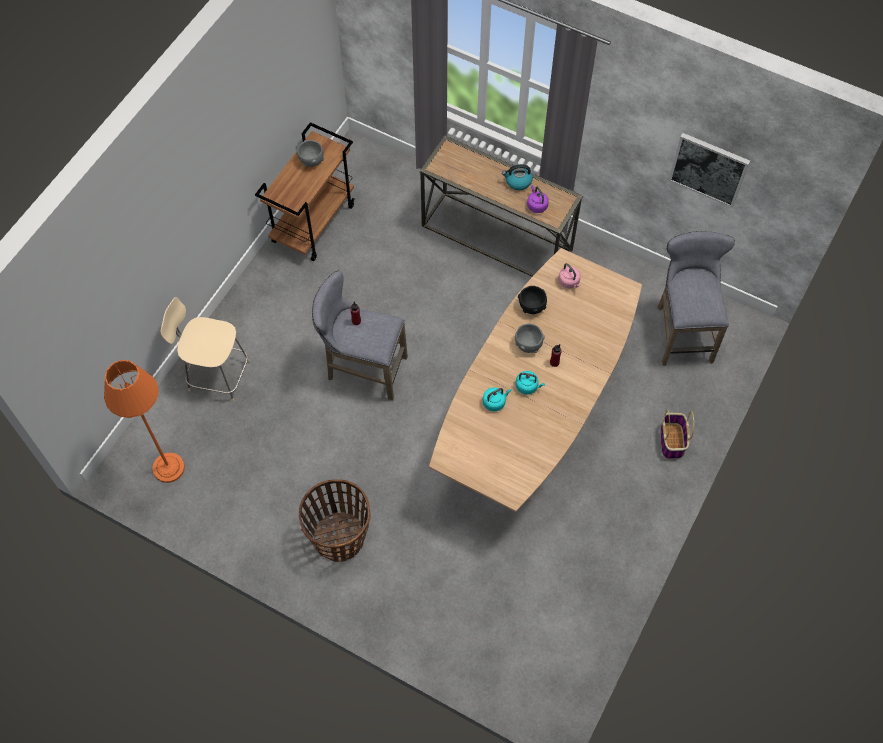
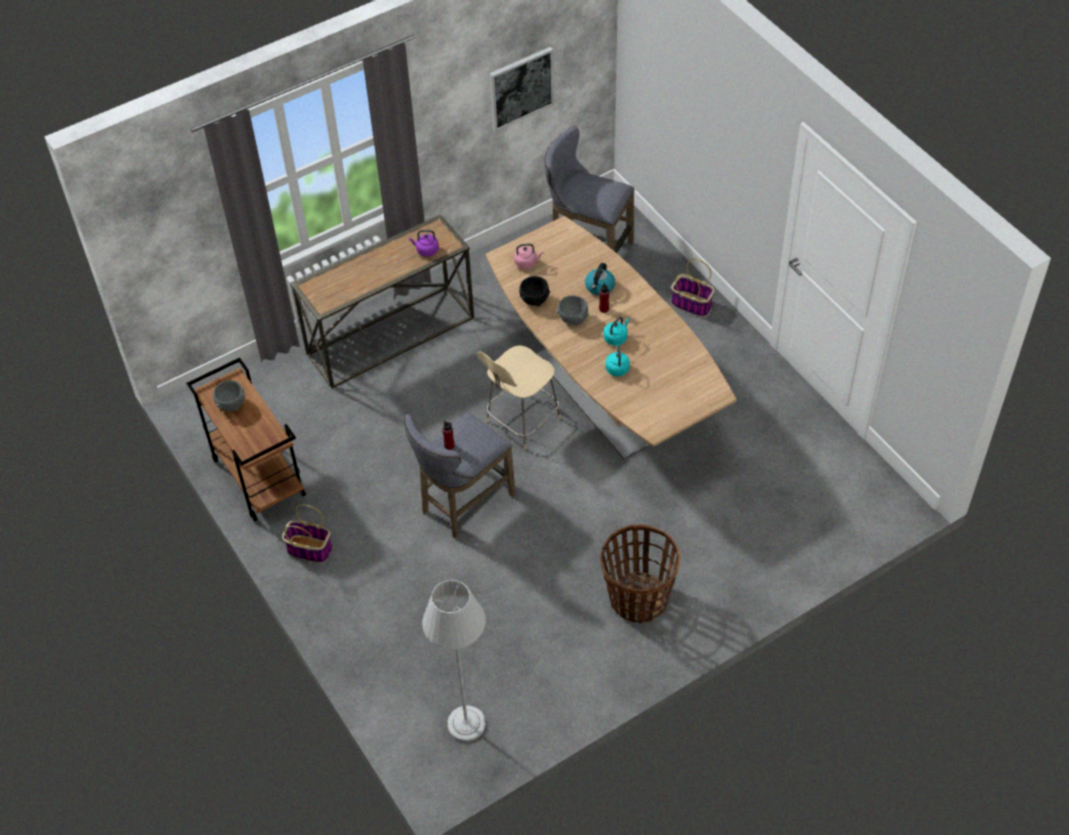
camera: 60 degrees left, 10 degrees down
orange floor lamp [104,360,185,483] -> grey floor lamp [422,580,486,742]
beige chair [161,297,250,402] -> beige chair moved to [477,345,561,450]
kettle [502,164,533,190] -> kettle moved to [585,263,615,296]
none -> basket [282,504,332,563]

